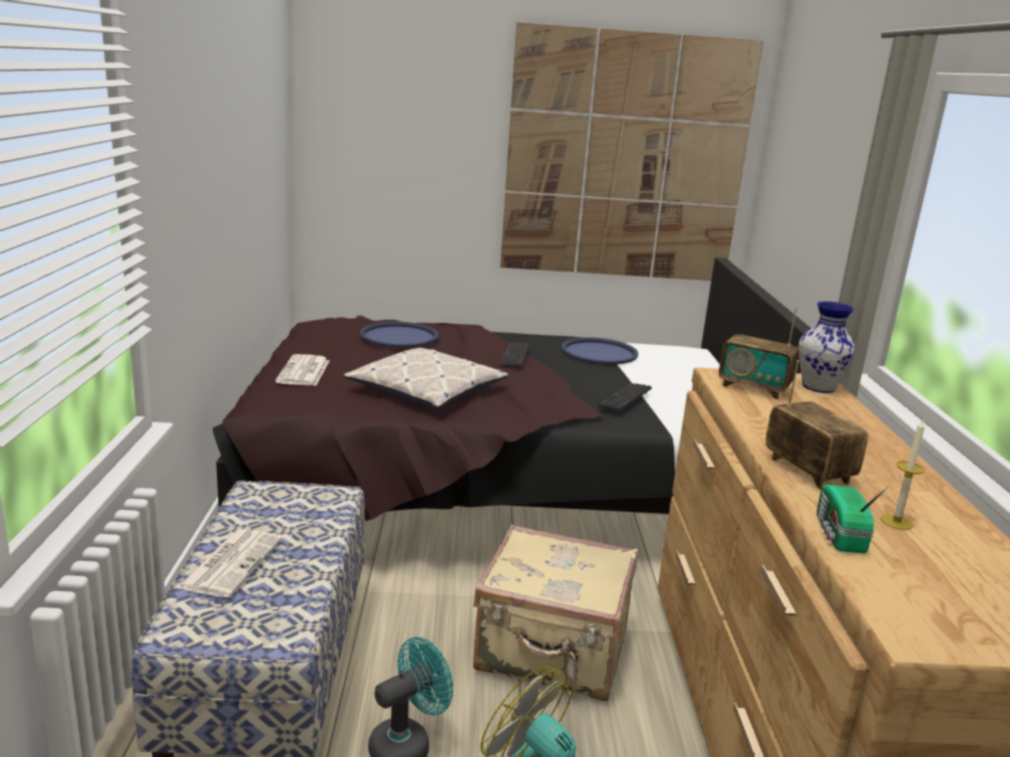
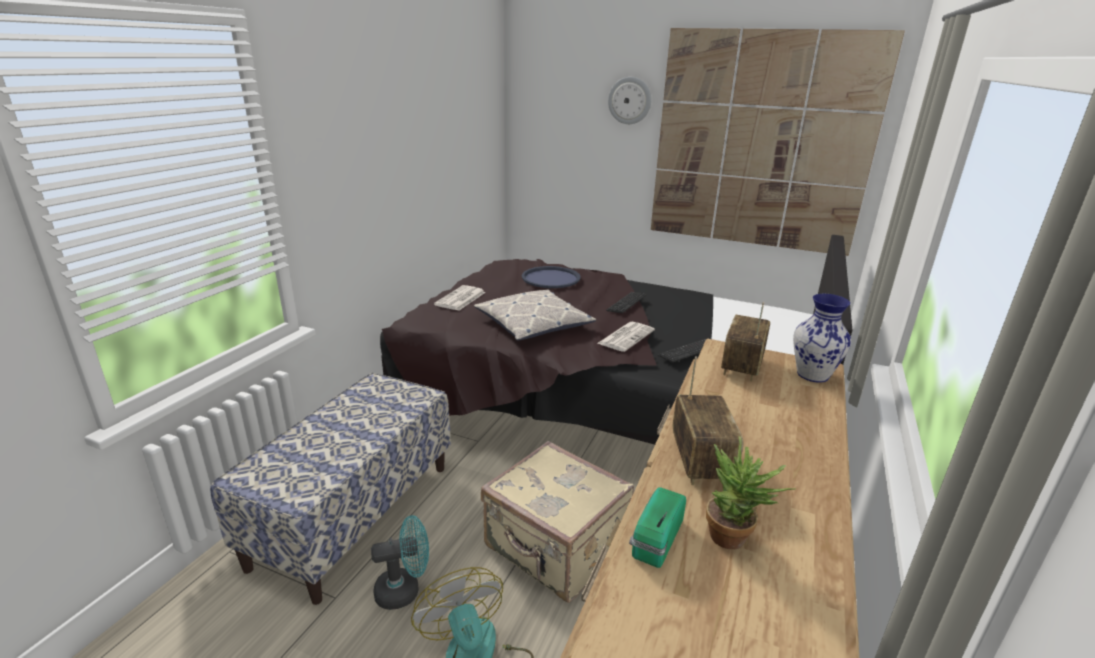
camera: 25 degrees right, 5 degrees up
newspaper [177,529,282,597] -> newspaper moved to [597,321,655,352]
blue tray [561,337,638,365] -> none
radio [719,308,799,399] -> radio turned 60 degrees clockwise [721,302,770,381]
candle [881,420,925,530] -> potted plant [706,436,796,549]
none -> wall clock [608,77,651,124]

